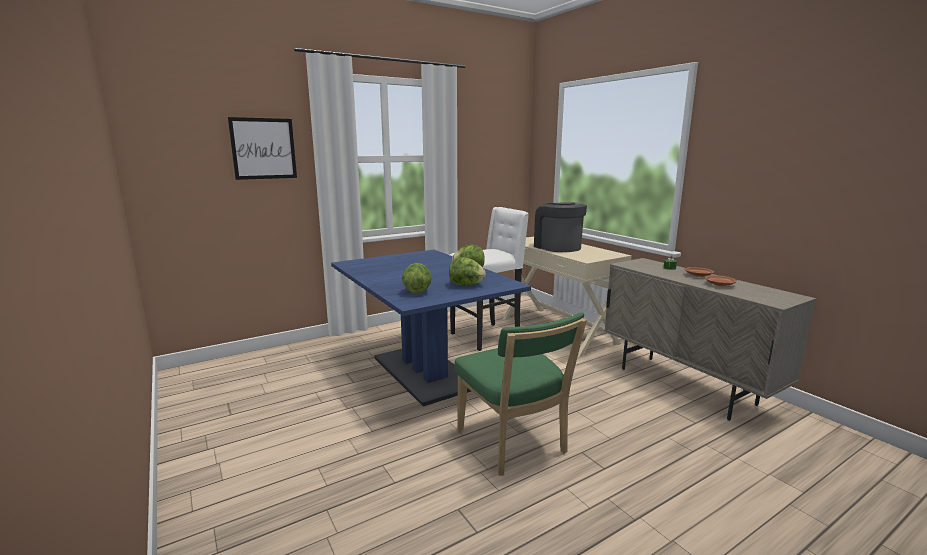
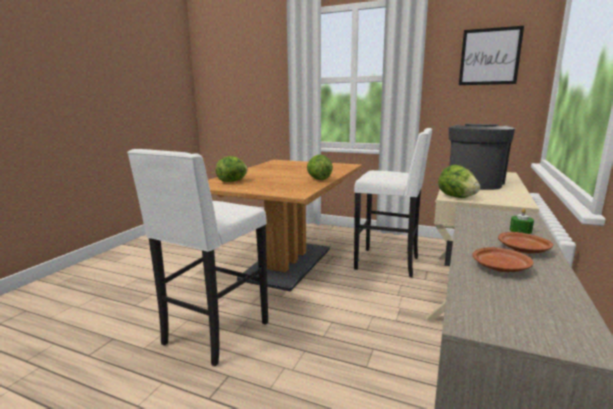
camera: 55 degrees right, 0 degrees up
picture [228,117,297,180] -> picture moved to [459,26,524,85]
blue dining table [331,250,531,406] -> brown dining table [208,160,362,292]
lettuce [449,257,486,286] -> lettuce moved to [438,165,480,198]
green chair [455,312,587,476] -> white stool [127,149,268,366]

